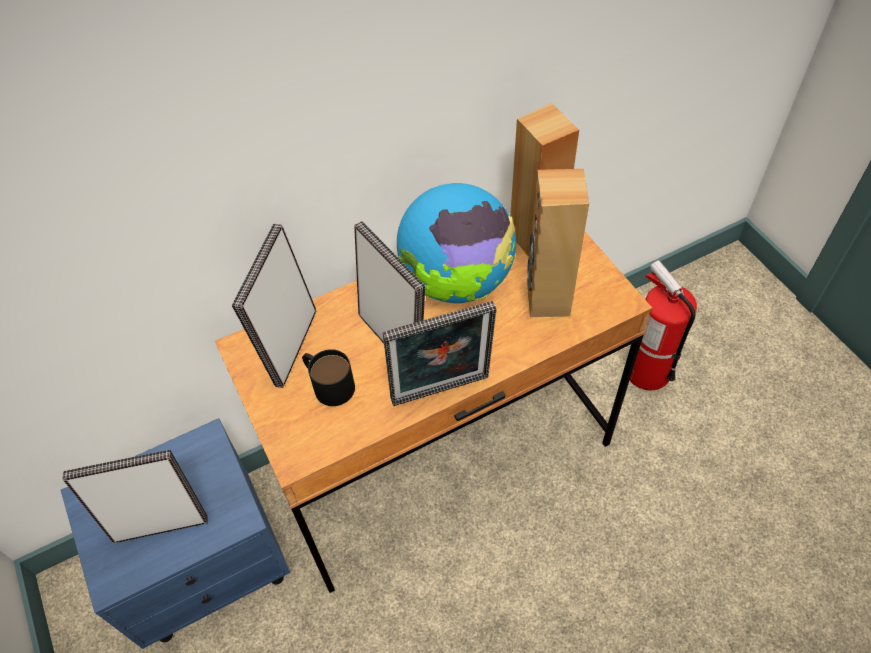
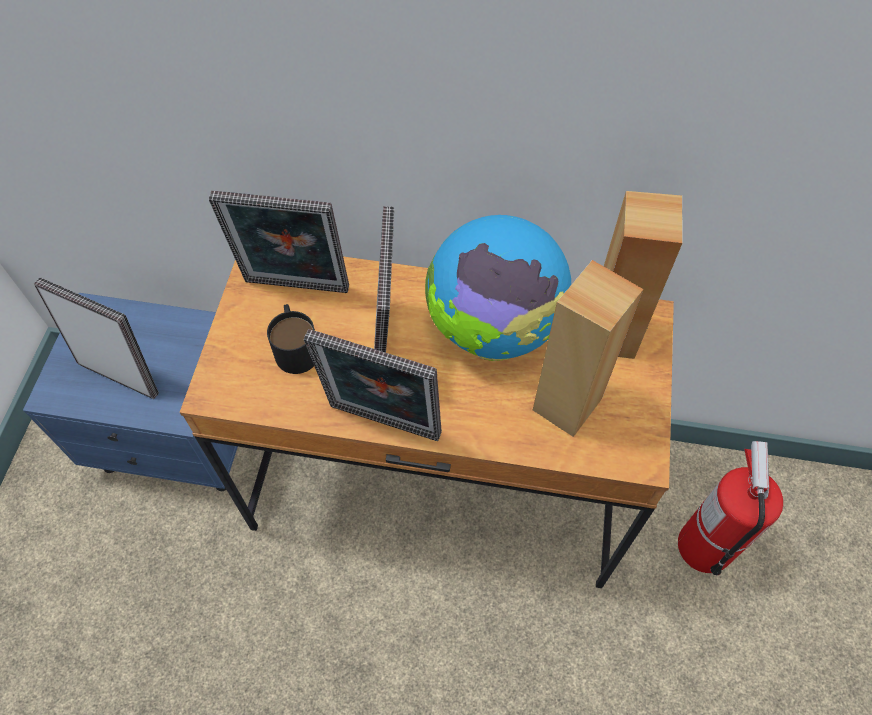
camera: 35 degrees right, 5 degrees up
picture frame [232,224,316,388] -> picture frame turned 135 degrees counterclockwise [209,191,349,293]

